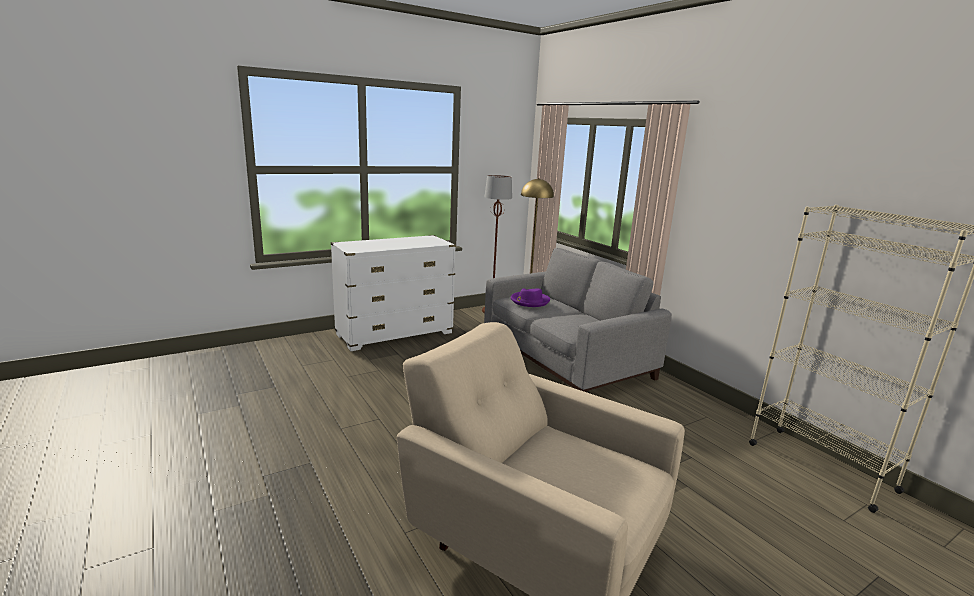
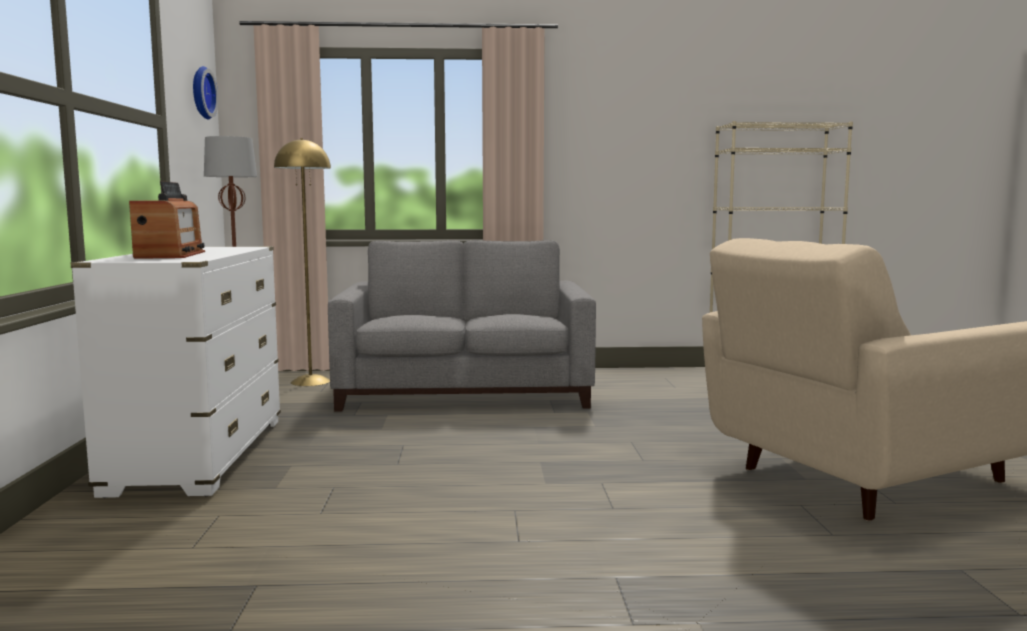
camera: 60 degrees left, 10 degrees down
purple hat [511,288,550,307] -> none
none -> radio [129,181,205,259]
none -> wall clock [193,66,218,120]

